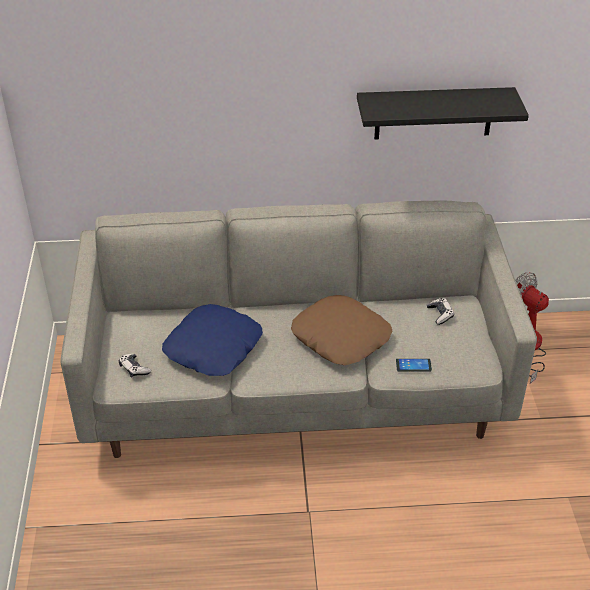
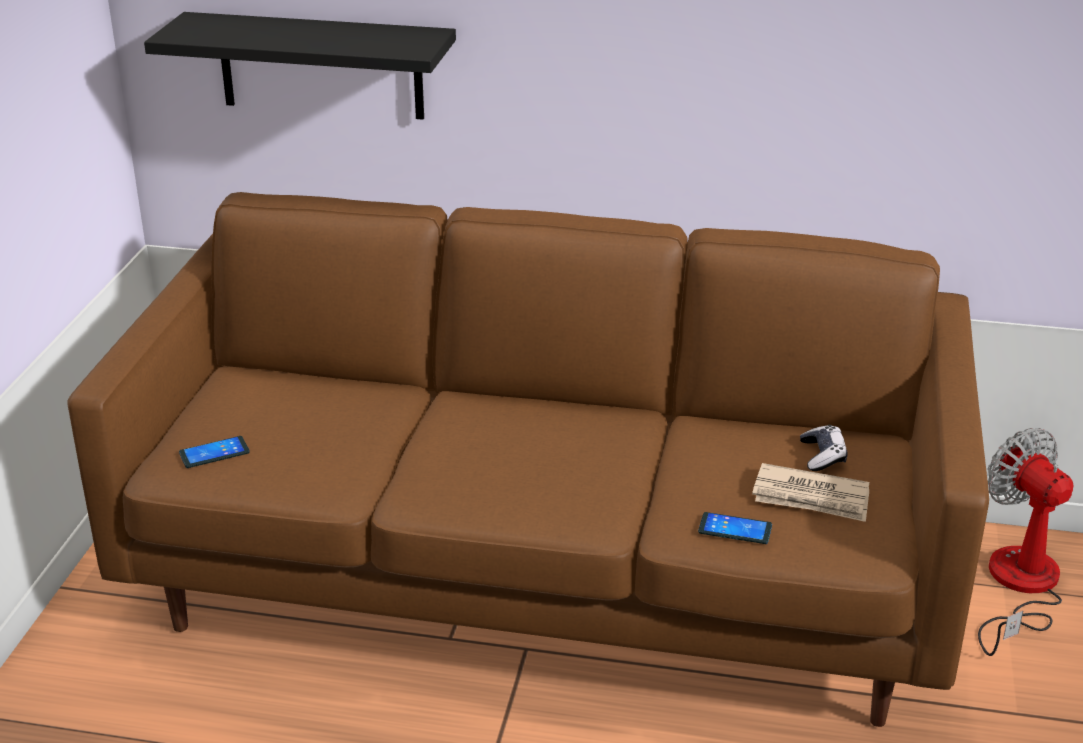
camera: 15 degrees right, 10 degrees down
grey sofa [60,201,537,458] -> brown sofa [67,192,989,727]
game controller [119,354,151,378] -> phone [179,436,250,468]
blue pillow [162,304,263,376] -> none
brown pillow [291,295,393,365] -> none
black shelf [357,87,529,139] -> black shelf moved to [144,12,456,120]
none -> newspaper [752,463,869,522]

